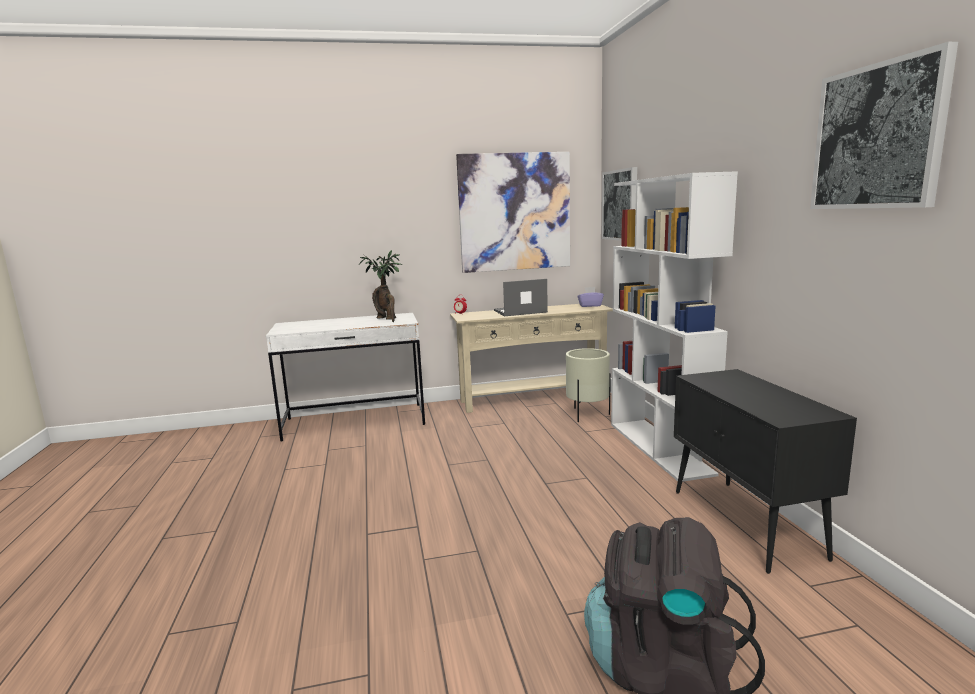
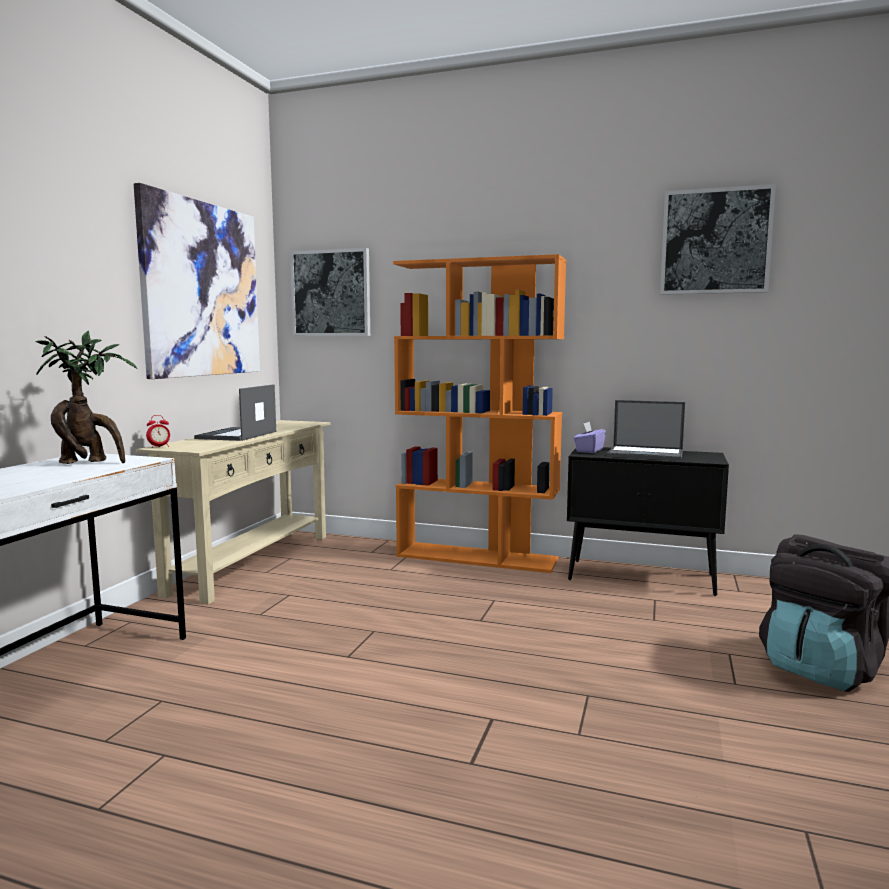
camera: 60 degrees left, 5 degrees down
beige planter [566,348,611,422] -> none
purple tissue box [577,287,604,307] -> purple tissue box moved to [573,422,606,453]
white bookcase [611,171,738,482] -> orange bookcase [393,254,566,573]
none -> laptop [607,400,685,461]

